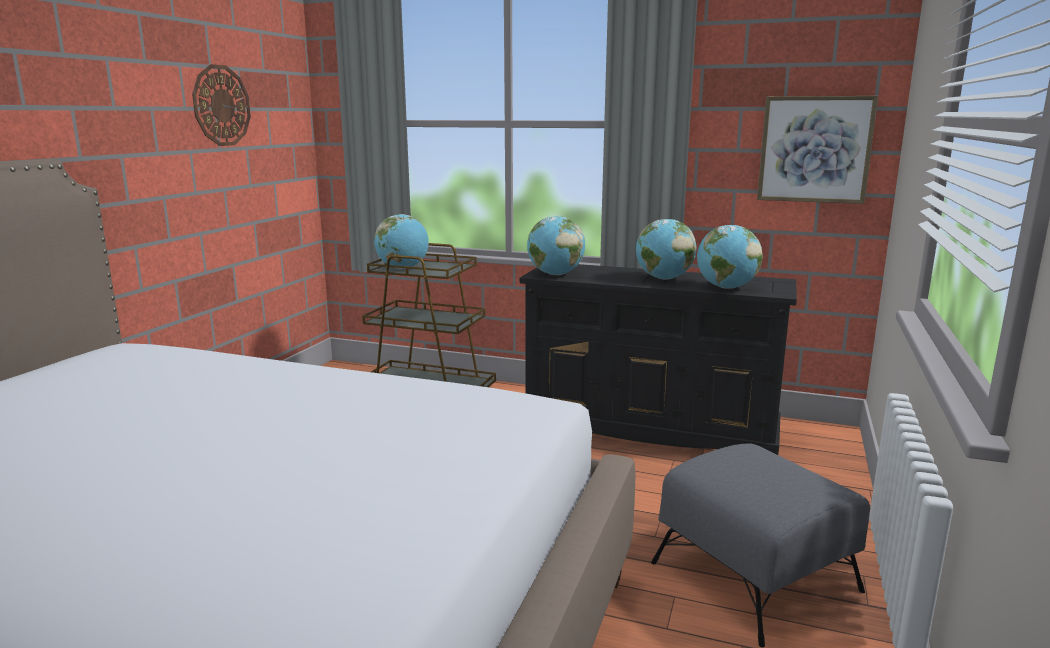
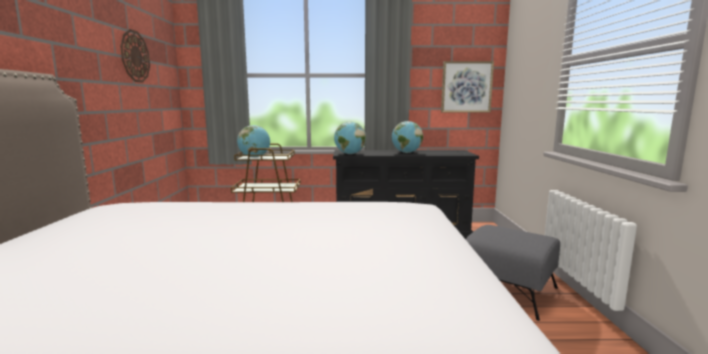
camera: 20 degrees left, 5 degrees down
globe [697,225,763,289] -> none

